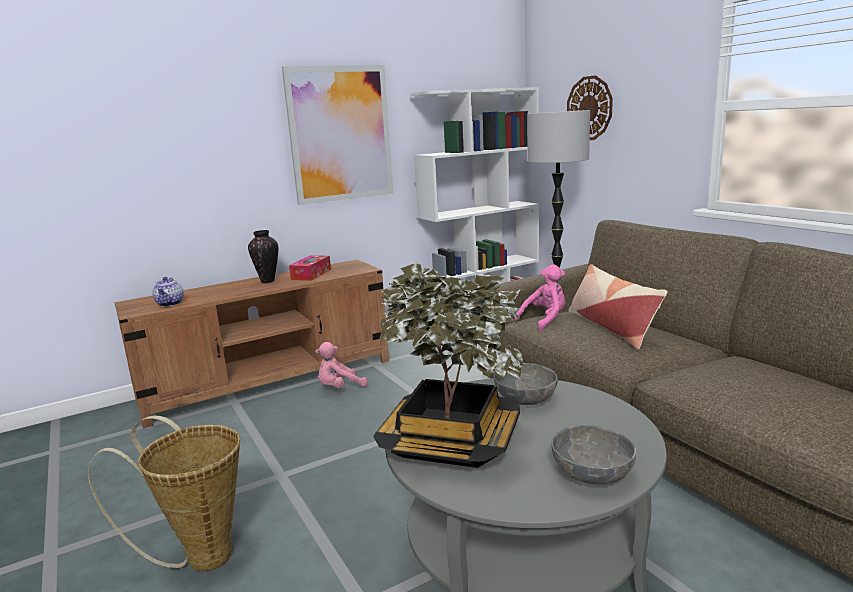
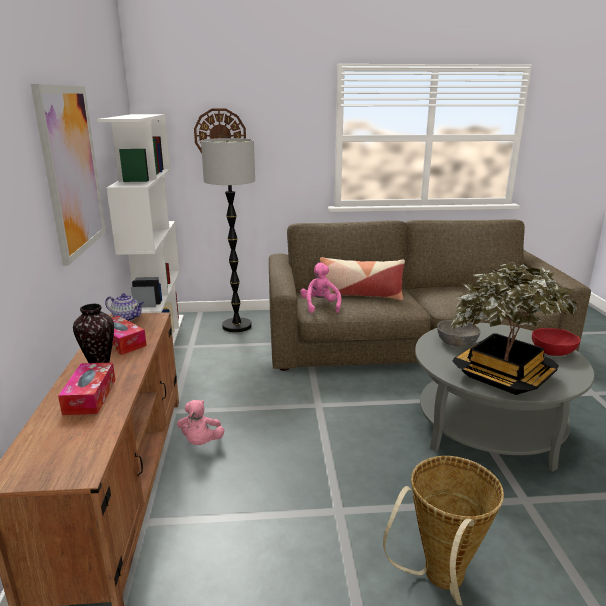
camera: 65 degrees left, 5 degrees up
teapot [152,277,184,307] -> teapot moved to [105,293,144,321]
grey bowl [551,425,636,484] -> red bowl [532,328,580,356]
none -> tissue box [58,363,116,415]

